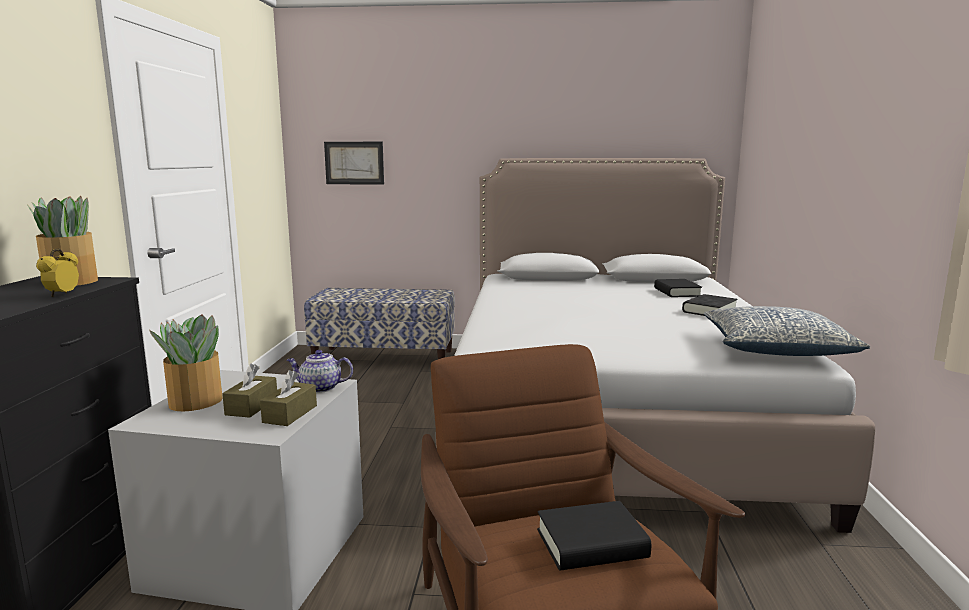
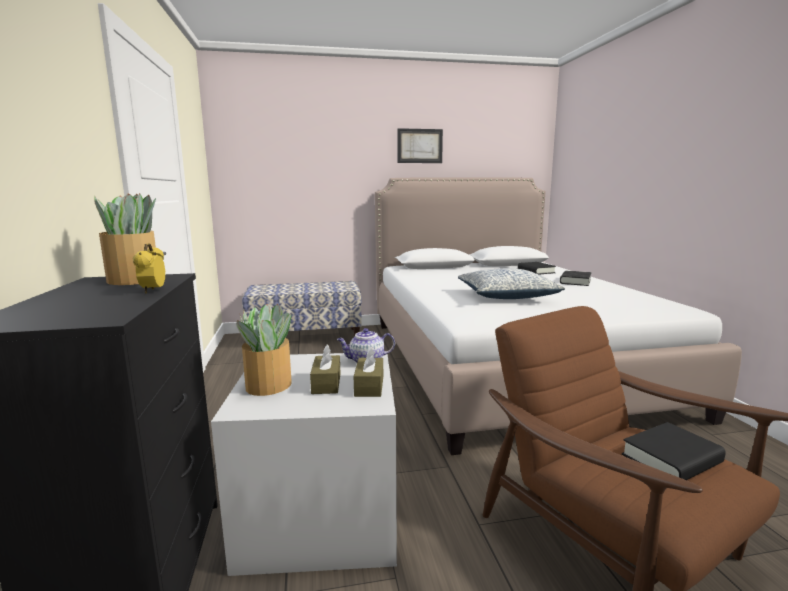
camera: 15 degrees left, 0 degrees up
picture [324,142,384,184] -> picture moved to [397,128,443,163]
pillow [704,306,870,356] -> pillow moved to [458,268,565,299]

